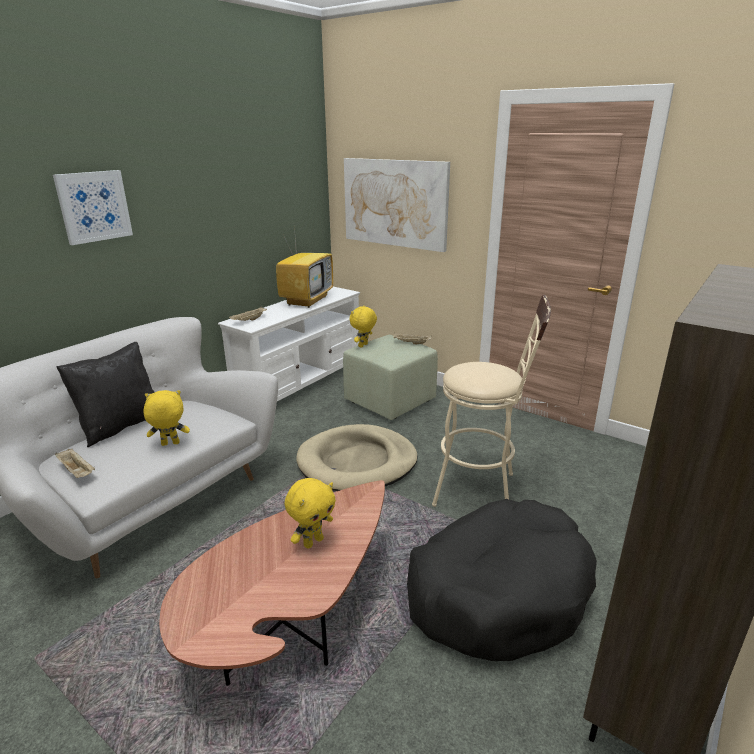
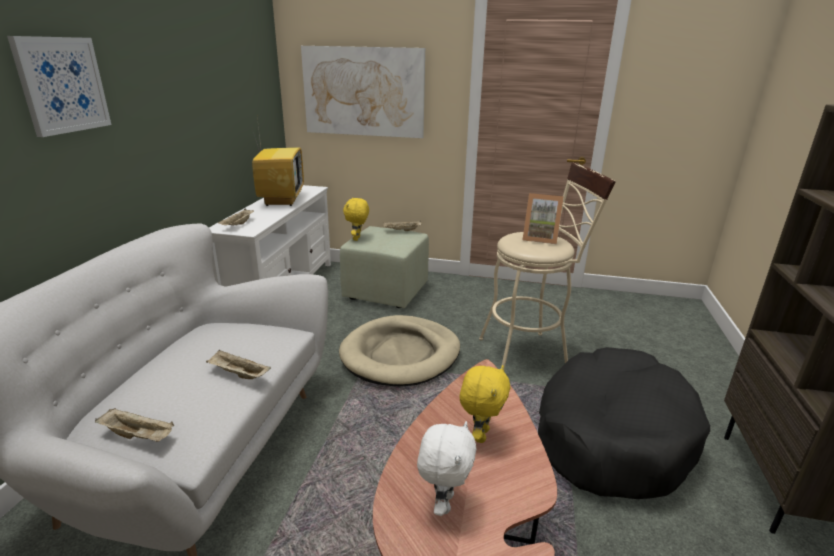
camera: 25 degrees left, 0 degrees up
black pillow [56,342,155,447] -> none
yellow plush toy [143,390,190,446] -> beige tray [206,350,271,379]
none -> white plush toy [417,421,477,516]
none -> picture frame [523,193,564,244]

